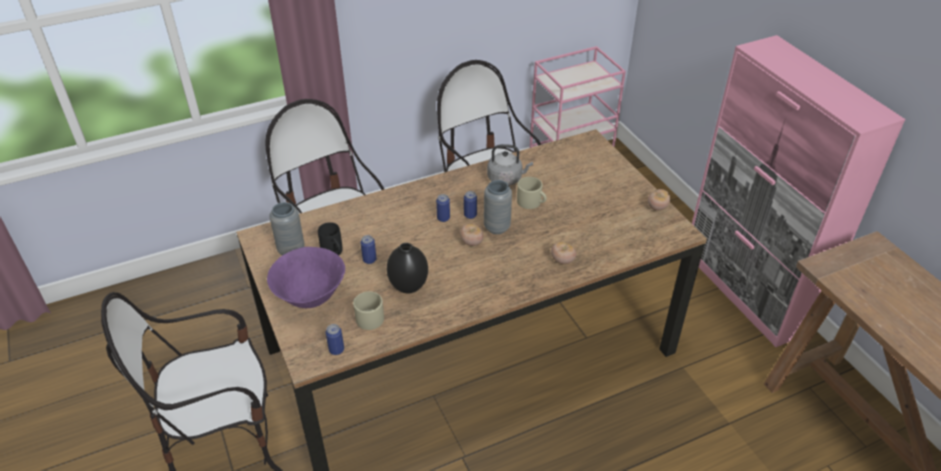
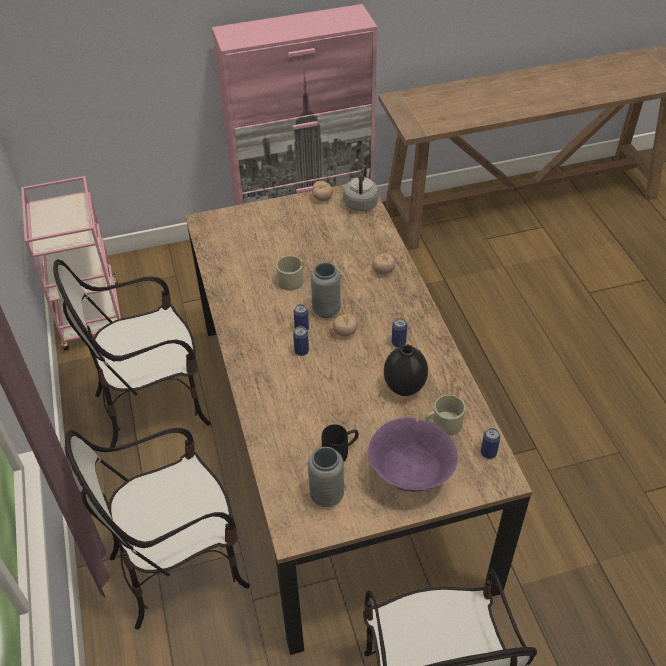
camera: 80 degrees left, 5 degrees up
can [360,235,377,264] -> can moved to [392,318,407,347]
grey kettle [487,144,533,186] -> grey kettle moved to [344,165,379,211]

